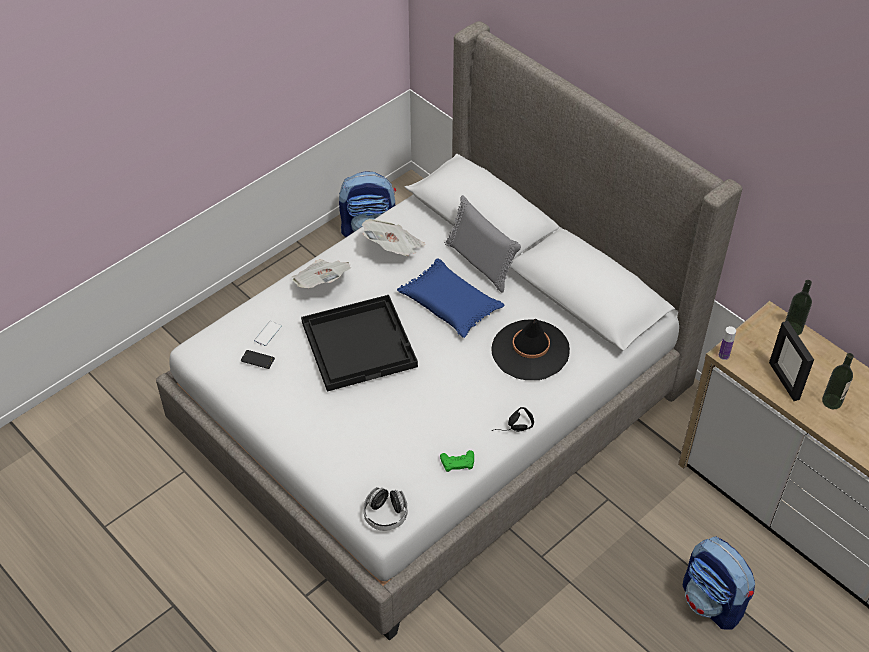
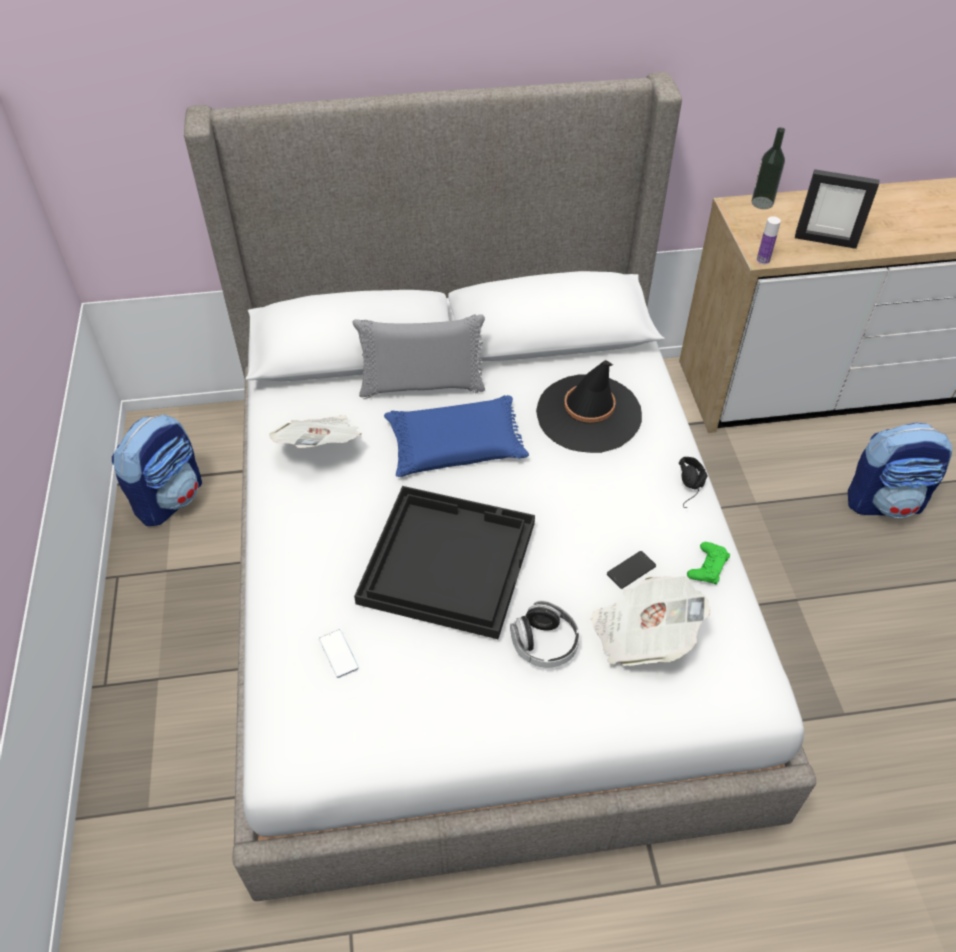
camera: 55 degrees left, 0 degrees up
phone [241,350,275,369] -> phone moved to [607,551,656,589]
newspaper [292,259,351,288] -> newspaper moved to [590,576,710,666]
headphones [363,487,408,531] -> headphones moved to [510,601,580,668]
bottle [822,353,854,409] -> none

